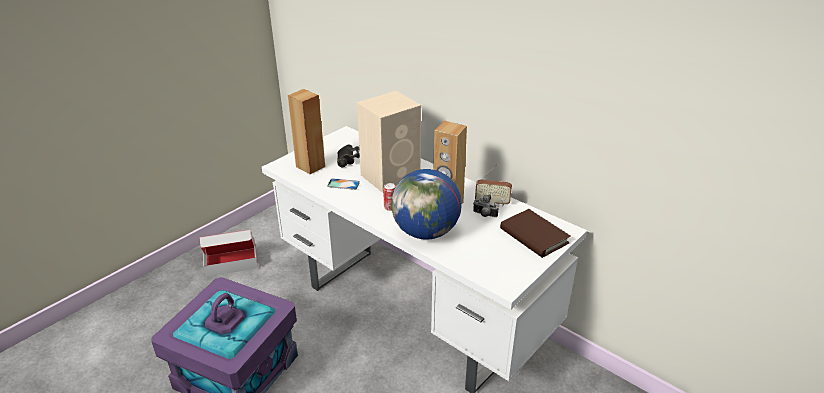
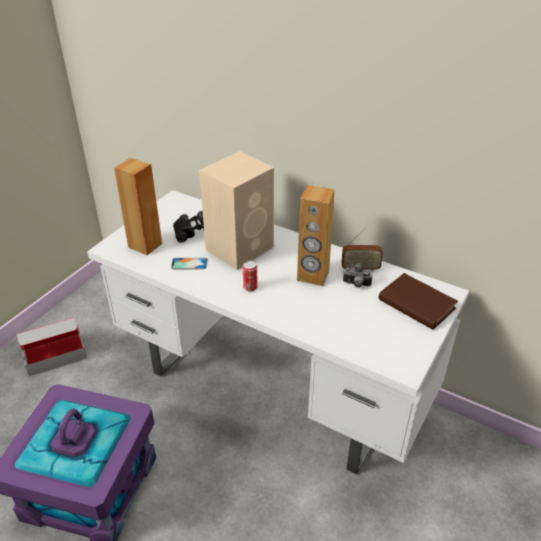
camera: 10 degrees left, 5 degrees up
globe [391,169,462,240] -> none

